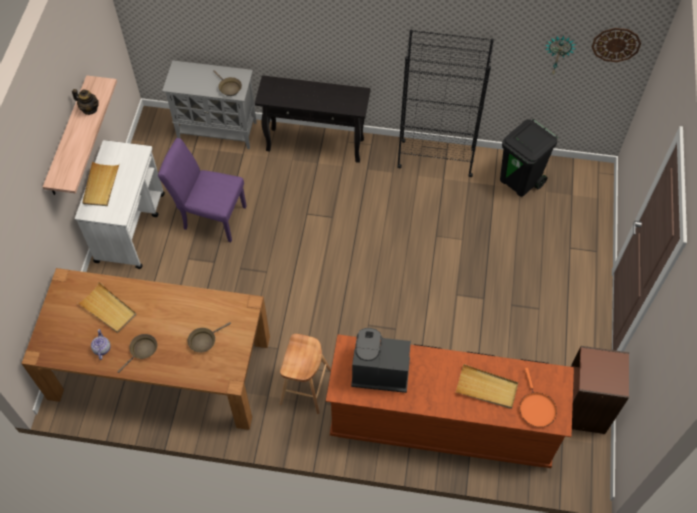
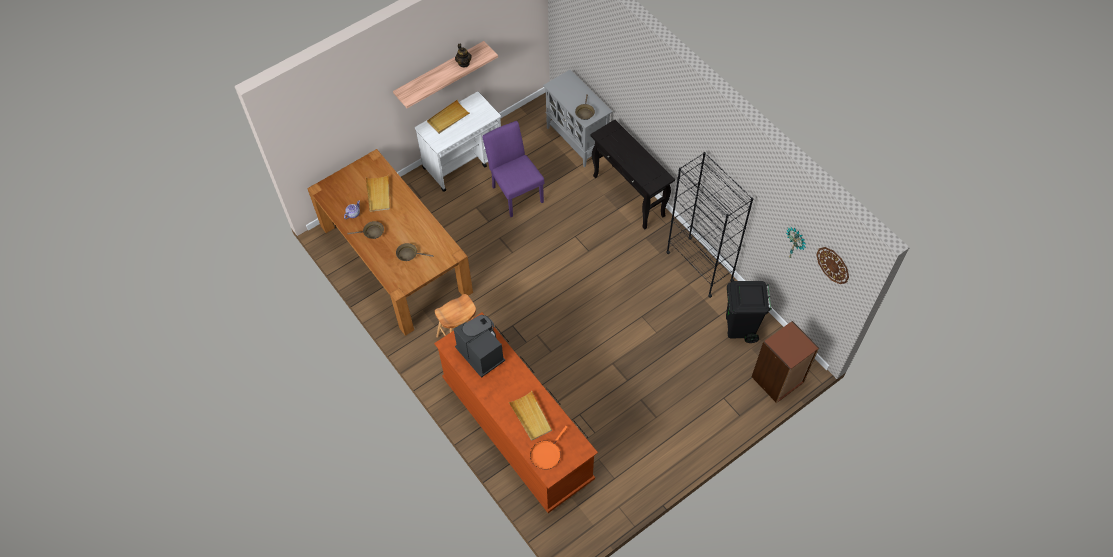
camera: 45 degrees right, 0 degrees up
brown bookcase [571,346,629,434] -> brown bookcase moved to [752,321,819,403]

